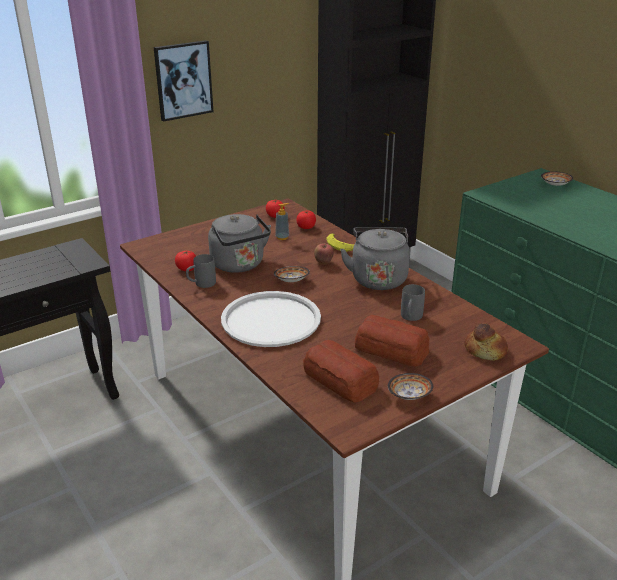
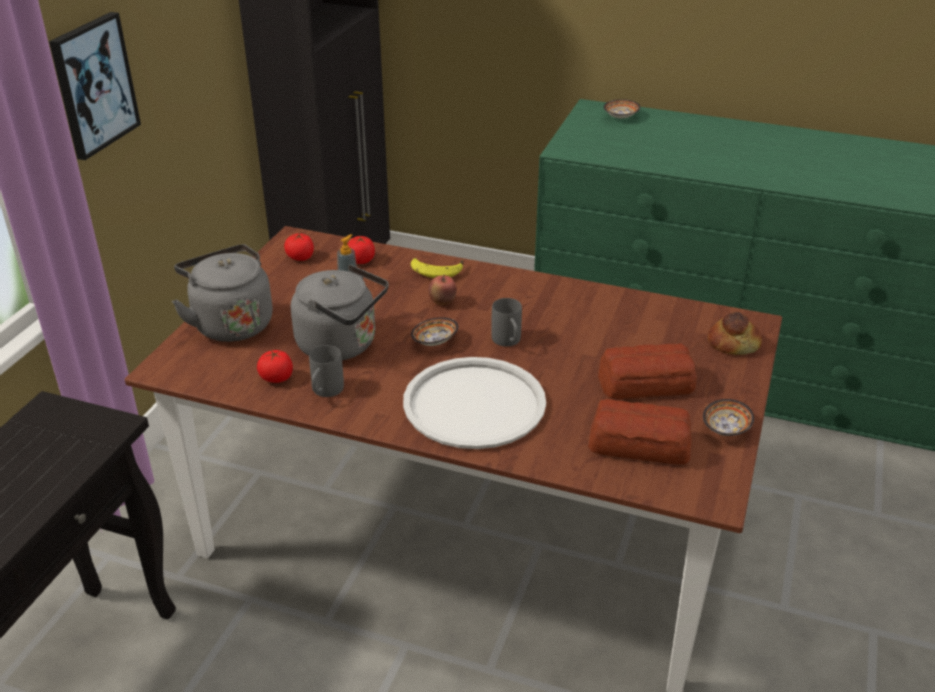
camera: 35 degrees left, 5 degrees up
grey kettle [340,227,410,290] -> grey kettle moved to [172,244,273,342]
grey mug [401,284,425,321] -> grey mug moved to [491,298,522,346]

